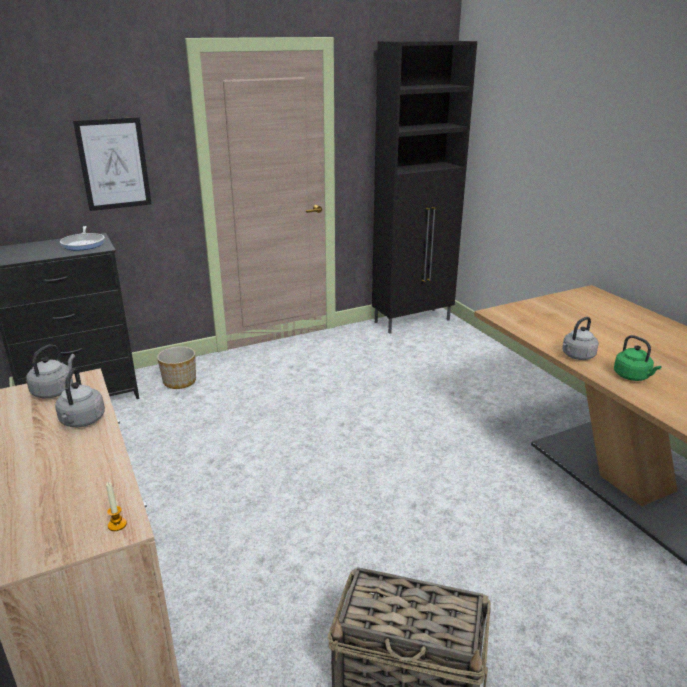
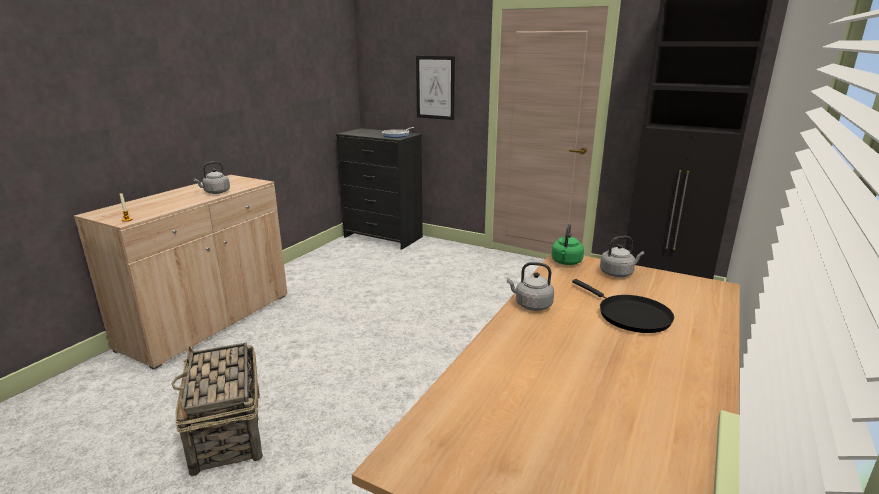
camera: 55 degrees right, 5 degrees down
grey kettle [26,344,75,398] -> grey kettle moved to [600,236,644,277]
planter [157,346,196,389] -> none
green kettle [614,335,662,381] -> green kettle moved to [551,224,584,265]
none -> black frying pan [572,279,674,333]

